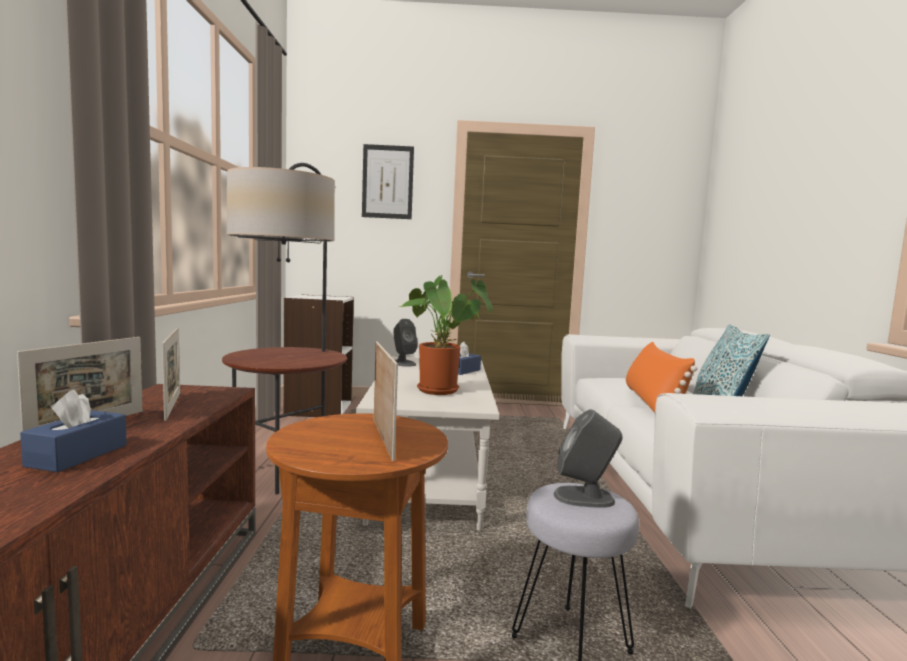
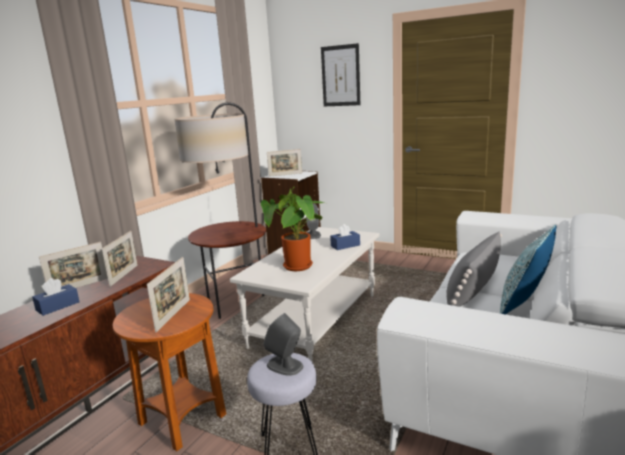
camera: 30 degrees right, 10 degrees up
orange pillow [626,342,698,413] -> grey pillow [446,231,502,307]
none -> picture frame [267,149,302,177]

